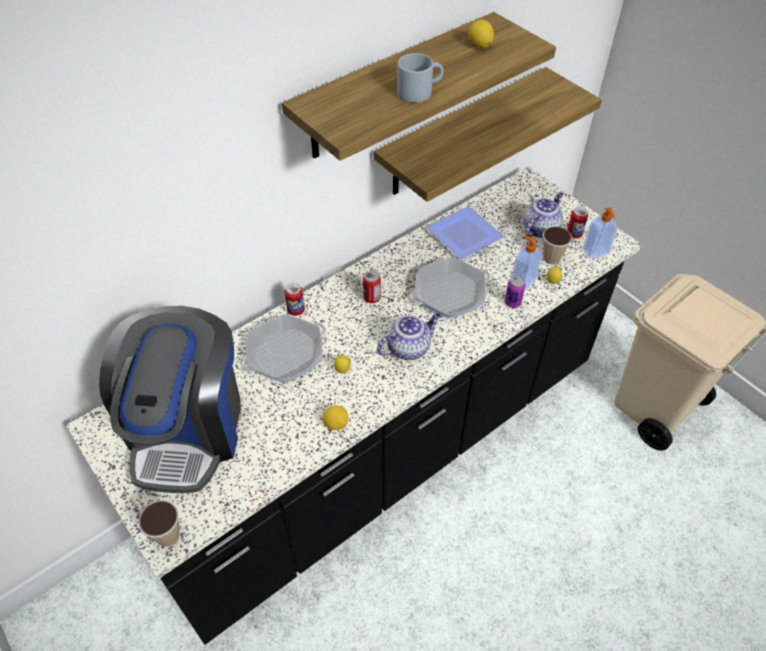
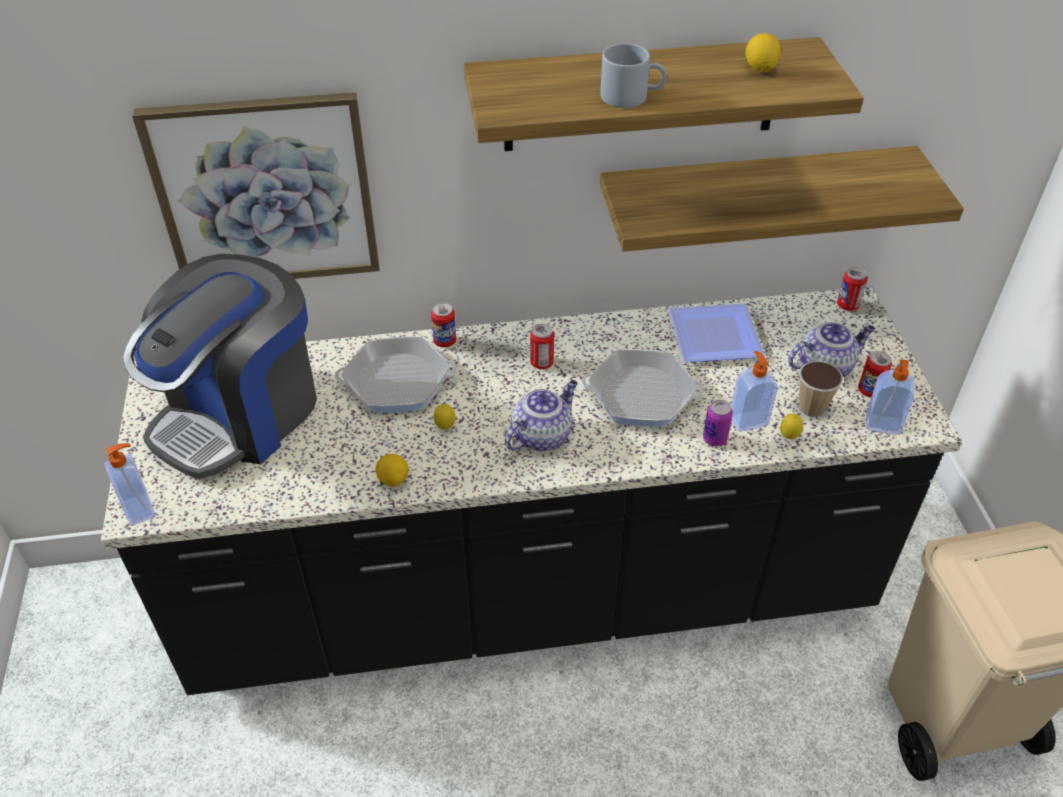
camera: 30 degrees right, 5 degrees down
cup [138,500,180,547] -> soap dispenser [105,443,156,526]
teapot [377,313,441,360] -> teapot turned 45 degrees counterclockwise [505,380,578,451]
none -> picture [132,92,380,279]
none -> can [837,267,868,311]

